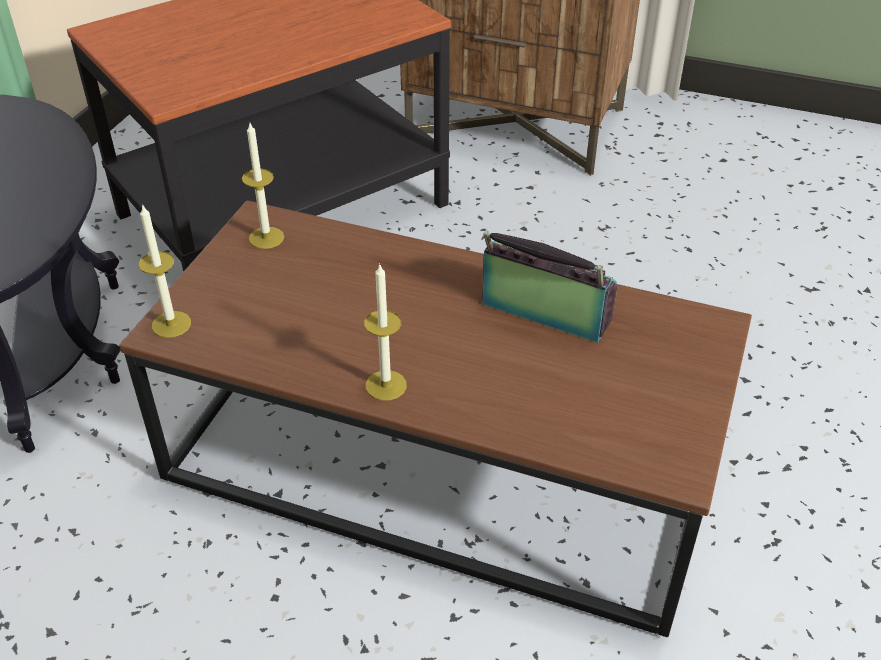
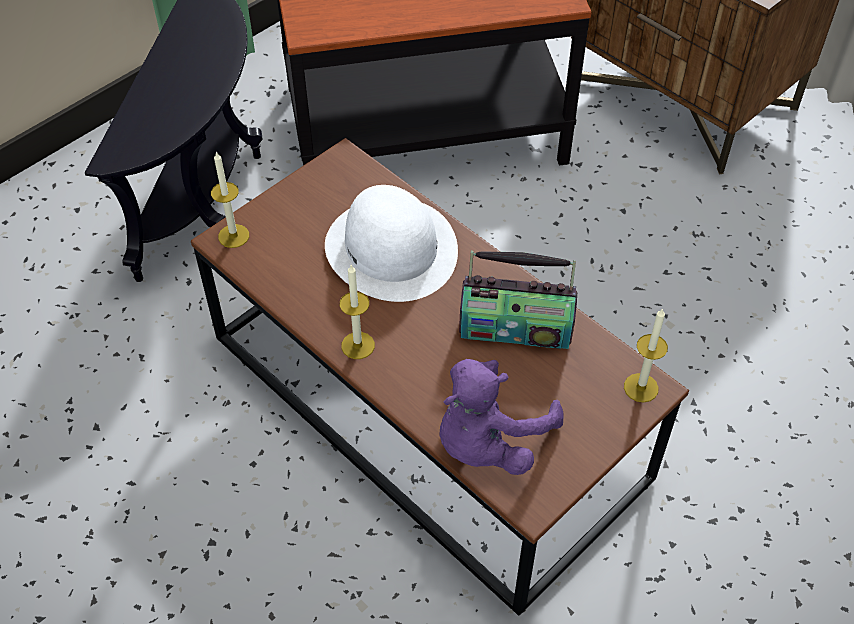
camera: 25 degrees right, 10 degrees up
candle [242,123,284,249] -> candle moved to [624,308,668,402]
radio [482,230,618,343] -> radio turned 135 degrees clockwise [459,251,577,349]
none -> white hat [325,185,458,302]
none -> purple plush toy [440,359,563,475]

